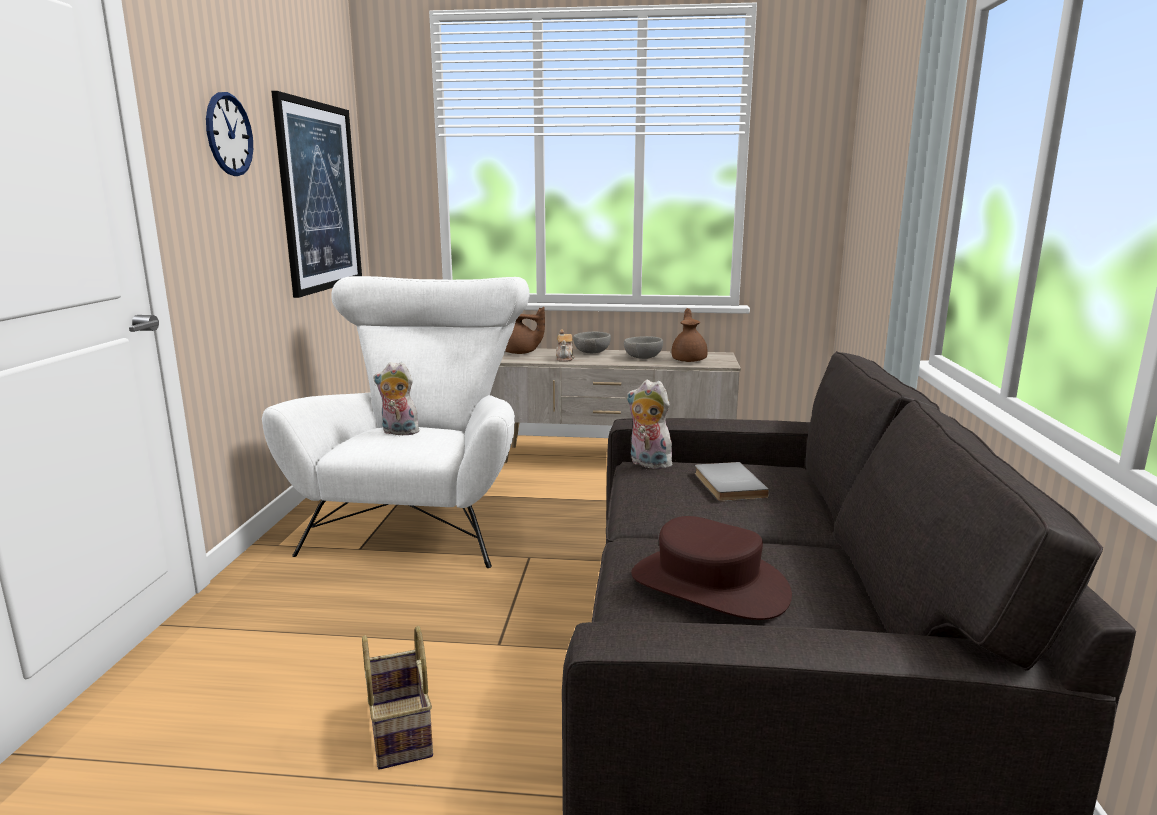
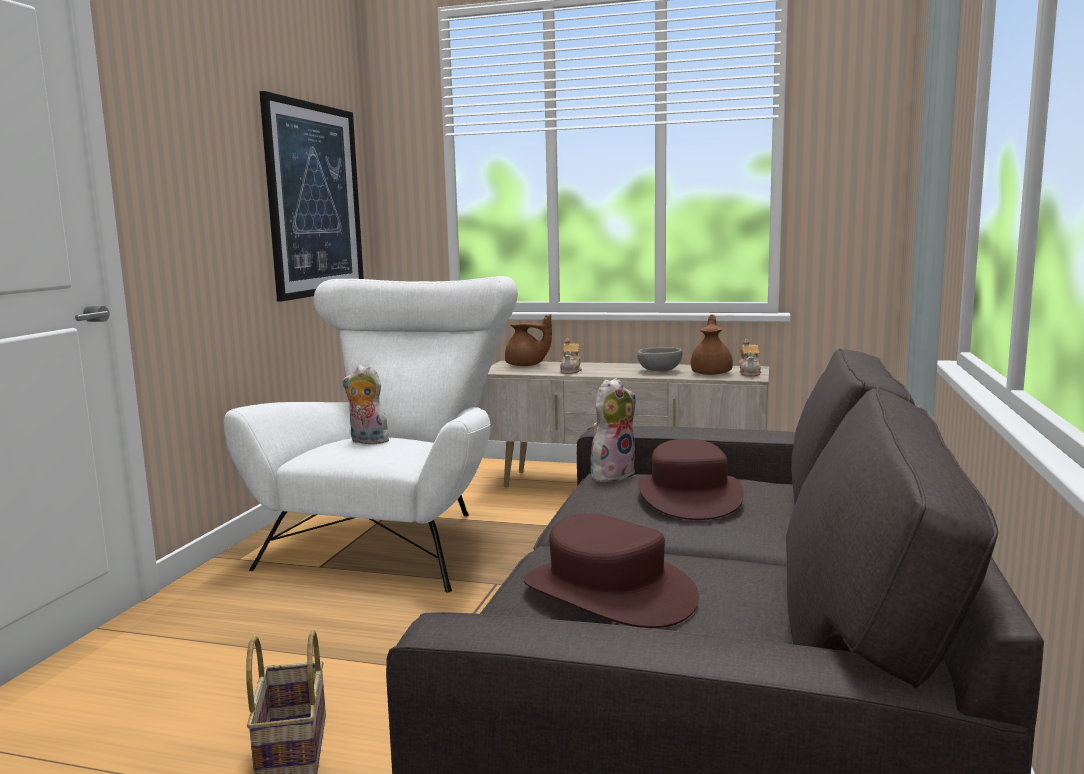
camera: 10 degrees right, 5 degrees down
wall clock [206,92,253,176] -> none
grey bowl [573,332,611,354] -> none
plush toy [627,380,672,469] -> plush toy turned 90 degrees clockwise [590,378,636,482]
grey book [695,462,769,501] -> brown hat [638,439,744,520]
none -> teapot [739,339,762,376]

